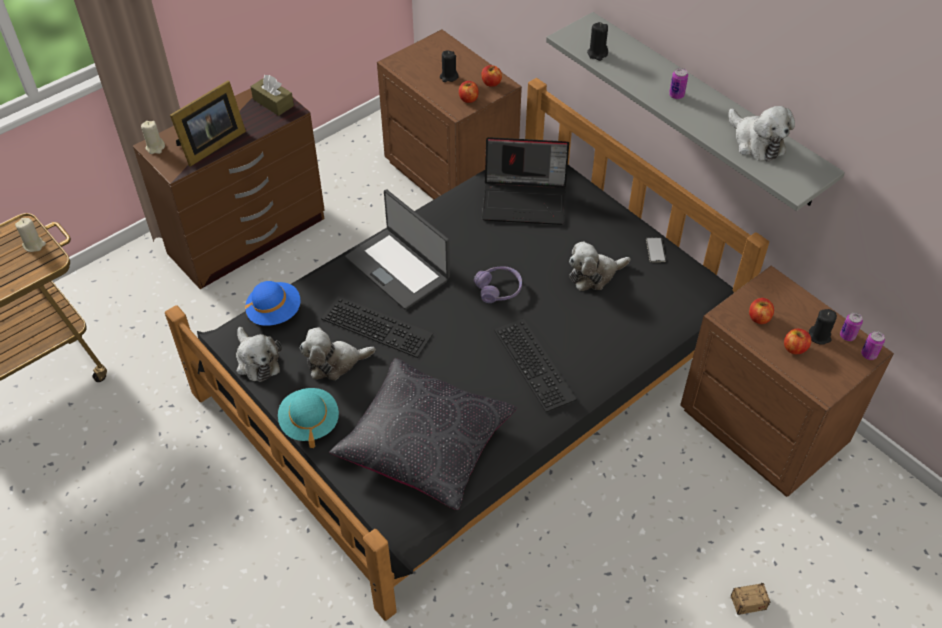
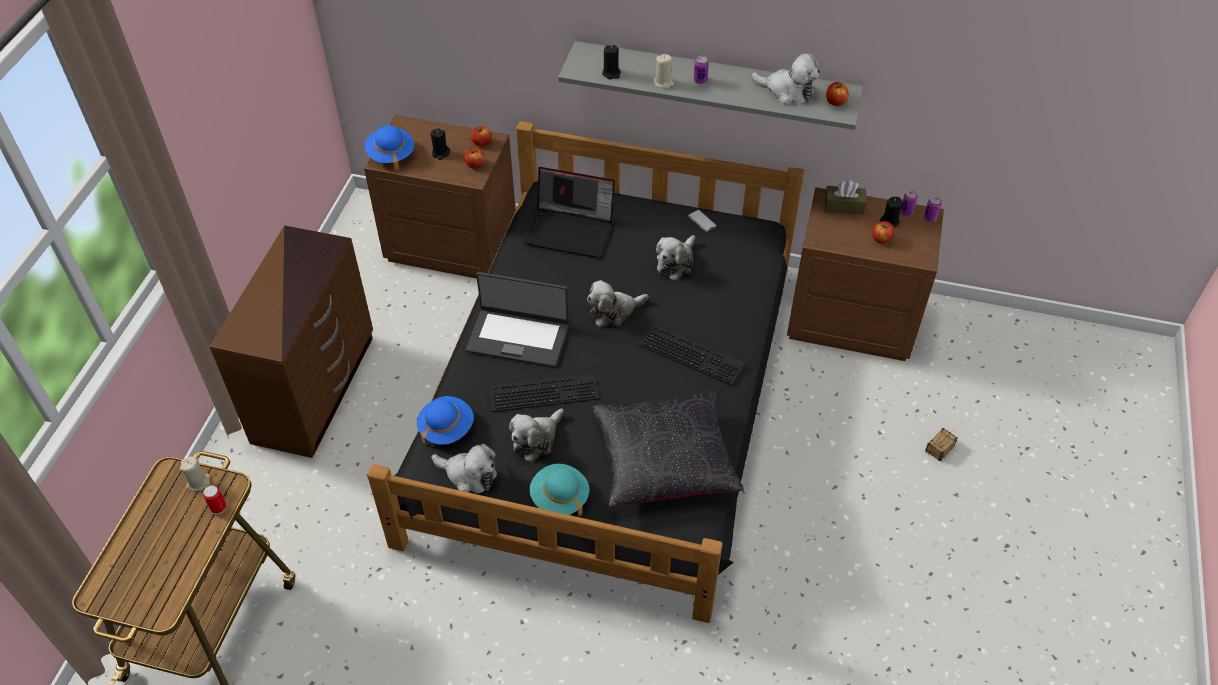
camera: 35 degrees left, 0 degrees up
beige candle [141,121,165,154] -> beige candle moved to [654,54,674,89]
picture frame [170,81,246,167] -> none
brown tissue box [251,75,294,116] -> brown tissue box moved to [825,181,867,215]
purple headphones [474,266,522,303] -> plush toy [587,280,648,327]
laptop [482,137,569,225] -> laptop turned 45 degrees clockwise [524,167,615,258]
apple [749,298,774,324] -> apple moved to [826,82,849,106]
none -> can [203,485,226,514]
none -> blue hat [365,125,414,170]

